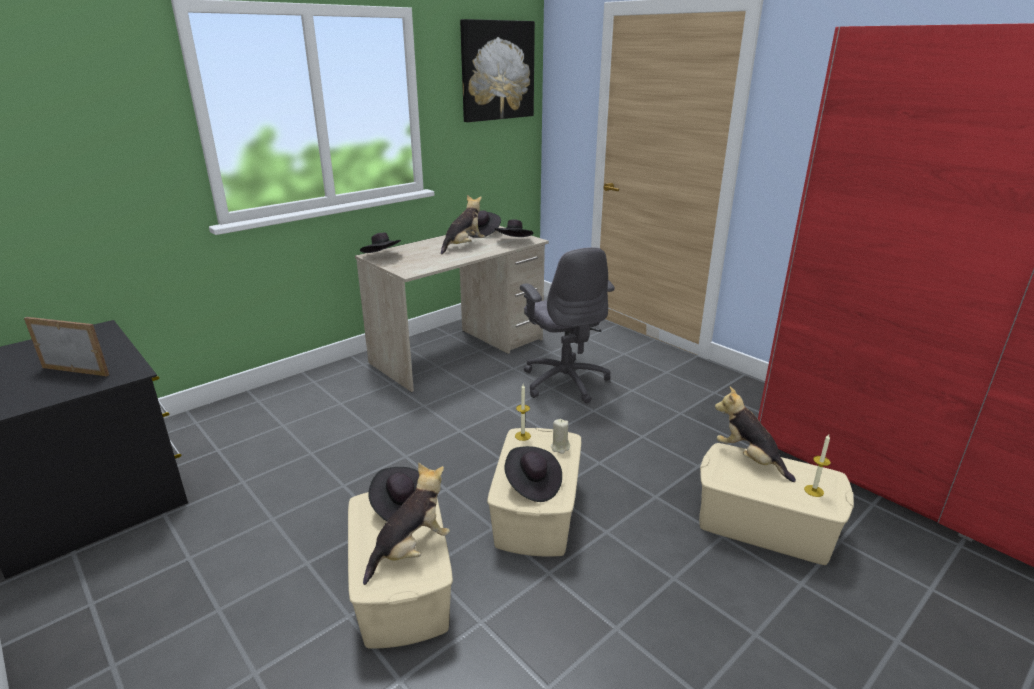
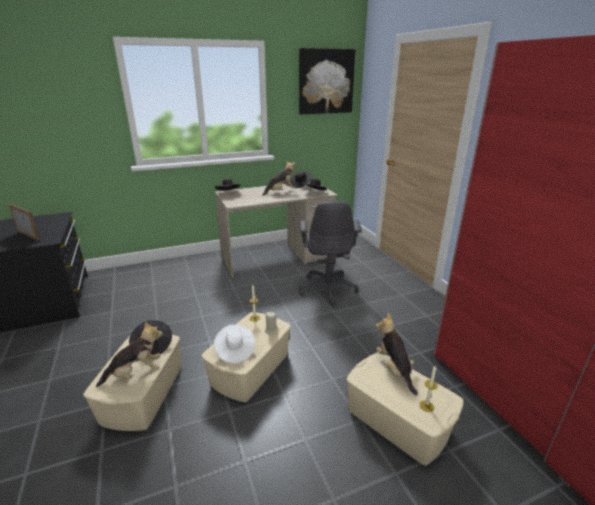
camera: 20 degrees right, 0 degrees up
black hat [505,446,562,502] -> white hat [214,325,255,364]

